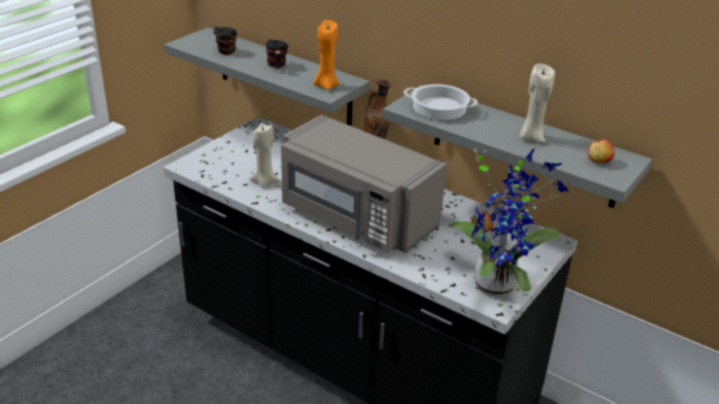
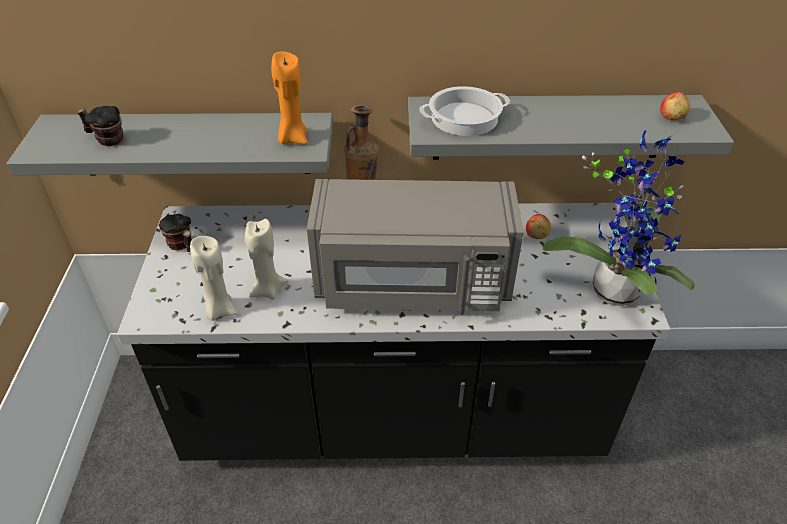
camera: 35 degrees left, 10 degrees up
mug [266,39,288,68] -> mug moved to [159,214,192,252]
beige candle [519,64,555,143] -> beige candle moved to [190,236,238,321]

